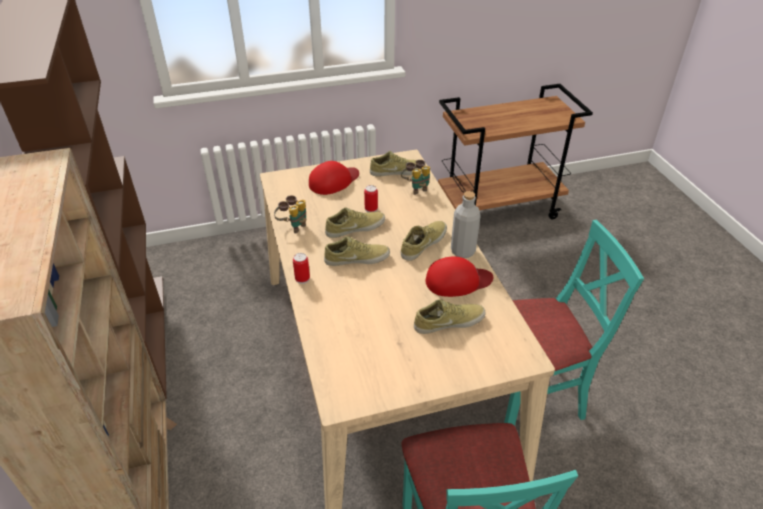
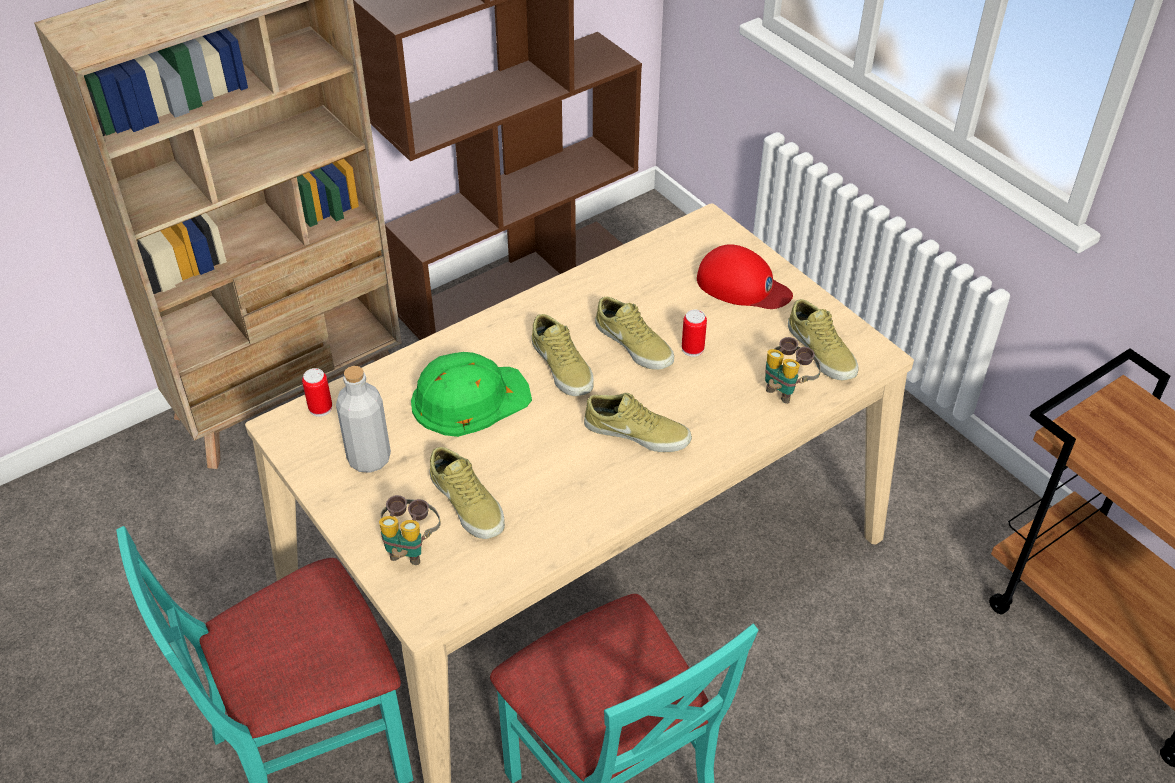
camera: 70 degrees right, 5 degrees up
binoculars [274,195,306,234] -> binoculars moved to [379,495,441,565]
can [293,253,310,284] -> can moved to [302,368,332,417]
red cap [426,256,493,297] -> none
grey bottle [451,191,481,258] -> grey bottle moved to [336,366,391,473]
none -> green hard hat [411,352,532,437]

